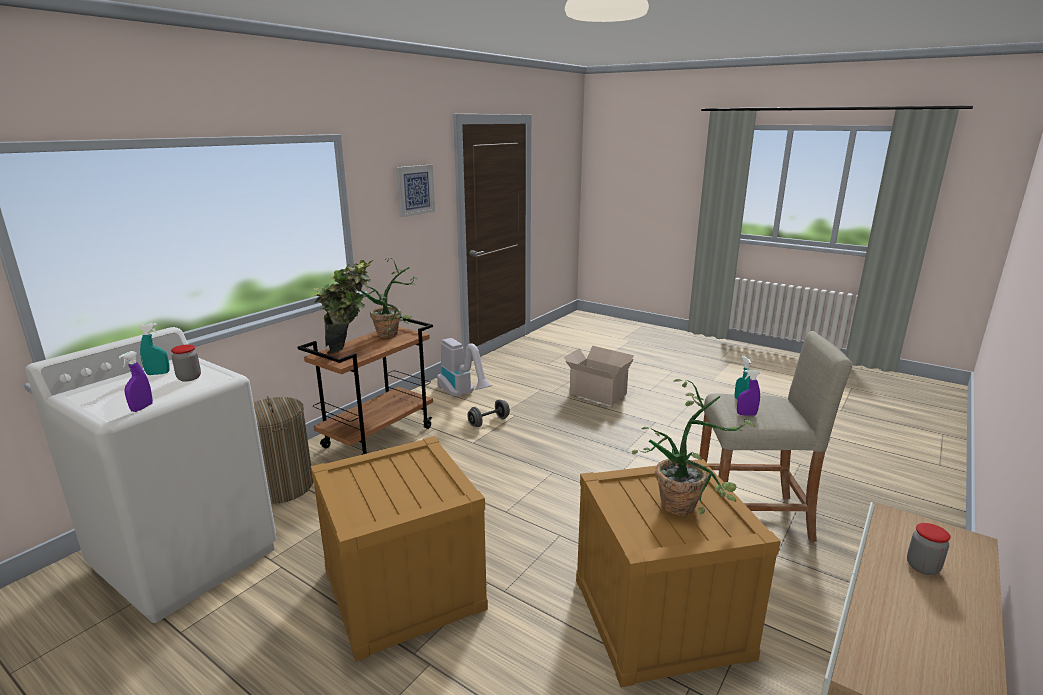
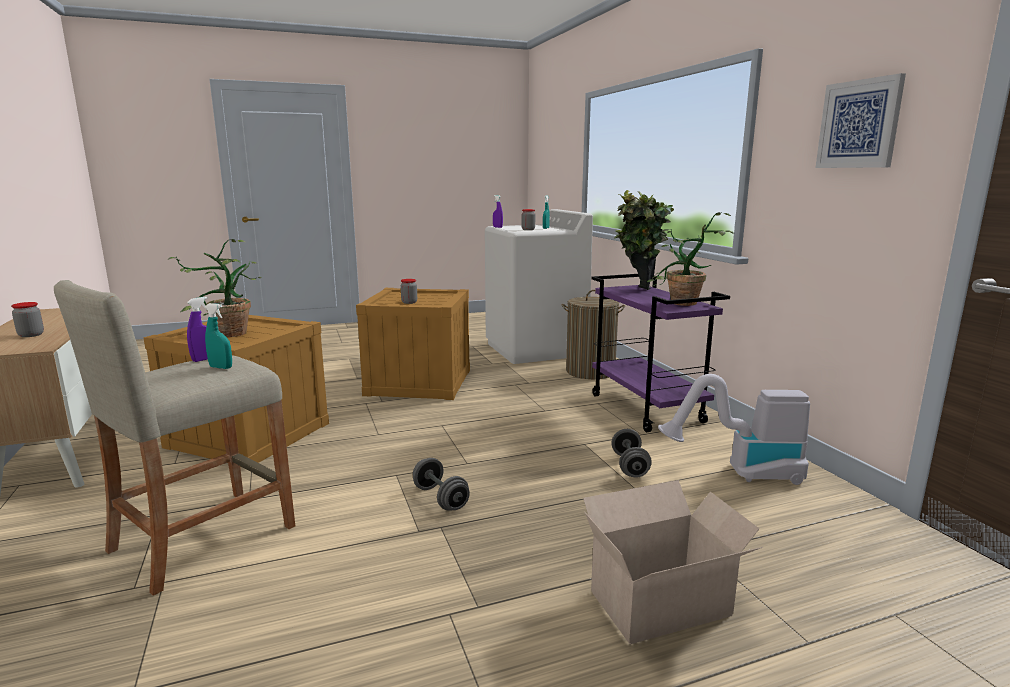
camera: 125 degrees right, 5 degrees down
brown cart [298,316,433,455] -> purple cart [591,274,730,432]
none -> jar [401,279,417,304]
none -> grey dumbbell [413,458,470,511]

